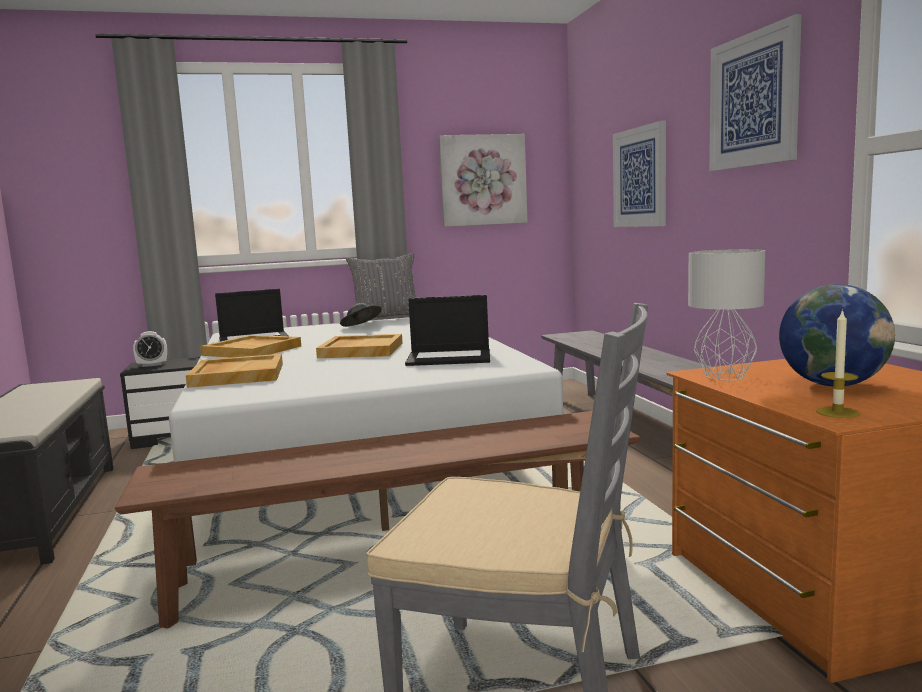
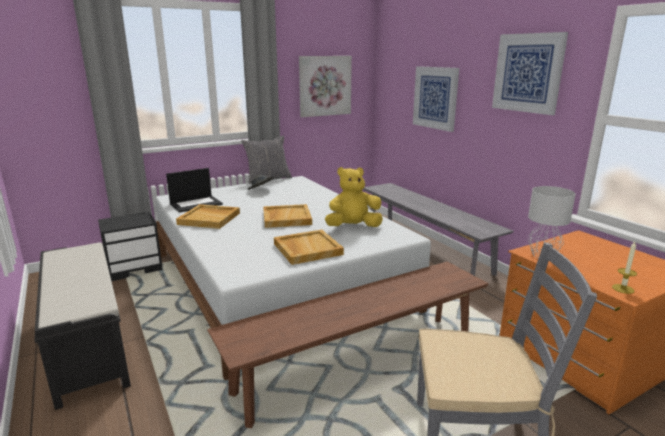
camera: 15 degrees left, 10 degrees up
alarm clock [133,331,167,367] -> none
beige tray [186,354,283,388] -> beige tray moved to [274,229,344,265]
laptop [405,295,490,366] -> yellow plush toy [325,167,383,227]
globe [779,284,895,387] -> none

